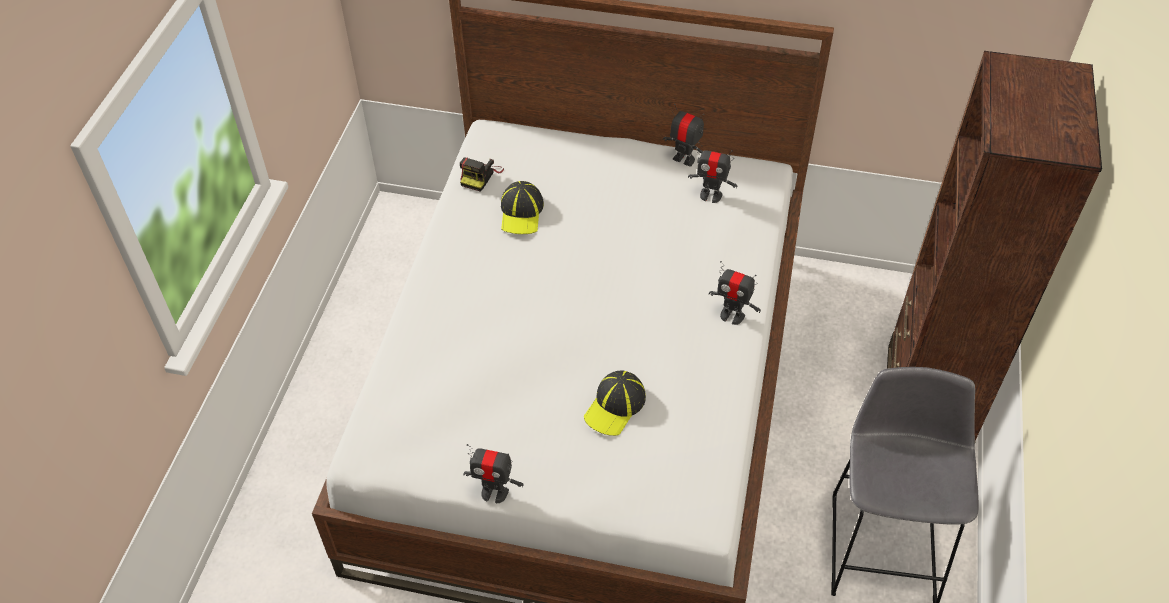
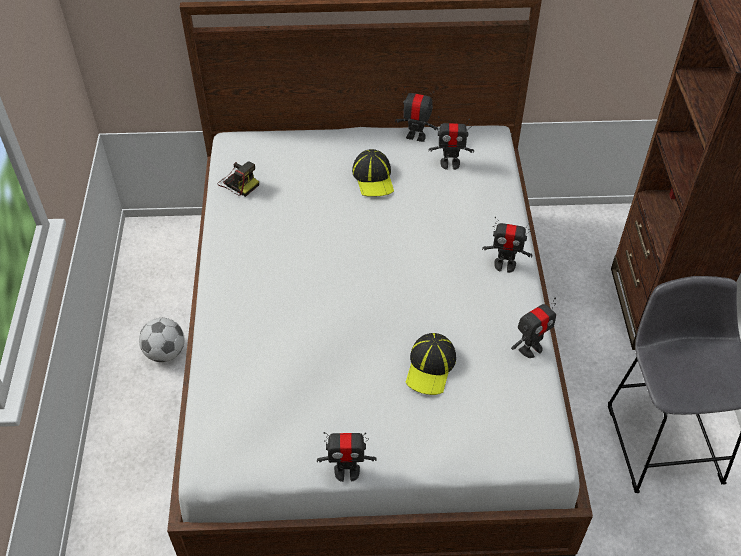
camera: 15 degrees left, 0 degrees up
camera [460,157,504,192] -> camera turned 60 degrees counterclockwise [217,161,259,197]
cap [501,181,544,234] -> cap moved to [352,149,394,196]
none -> football [139,318,184,362]
none -> toy robot [511,298,556,358]

